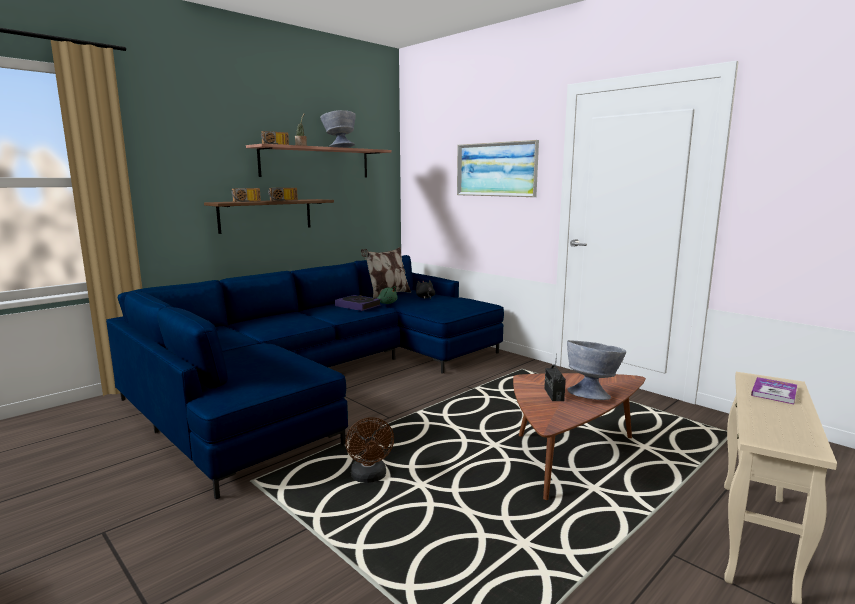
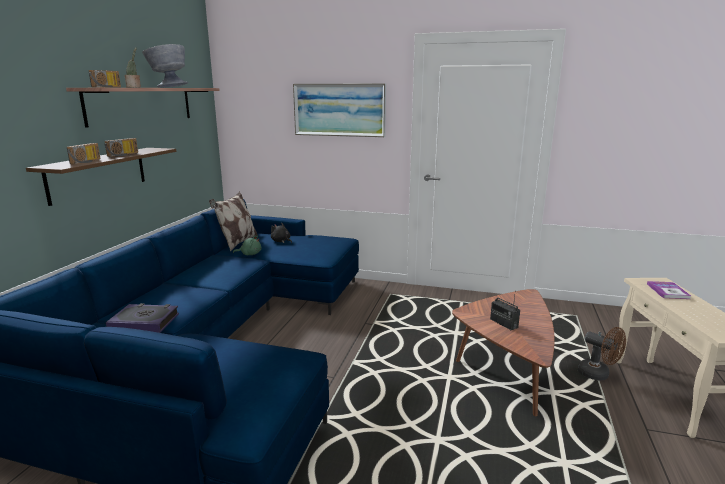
camera: 30 degrees left, 5 degrees up
book [335,295,381,311] -> book moved to [106,303,179,333]
brown fan [345,417,394,483] -> brown fan moved to [578,327,626,381]
grey bowl [567,340,626,400] -> none

